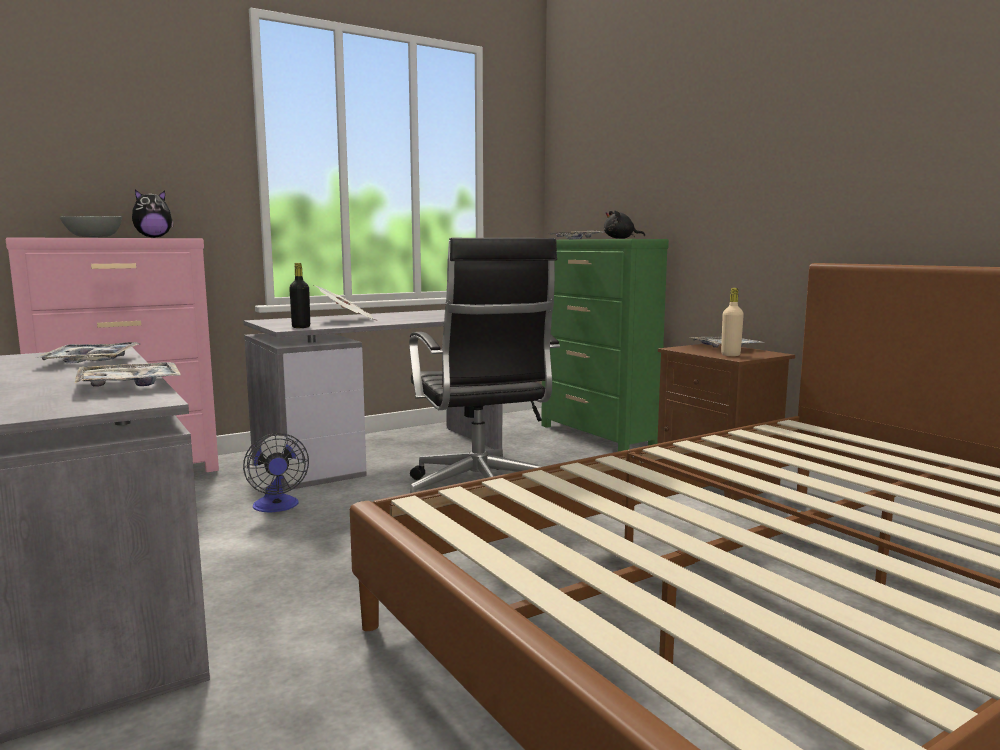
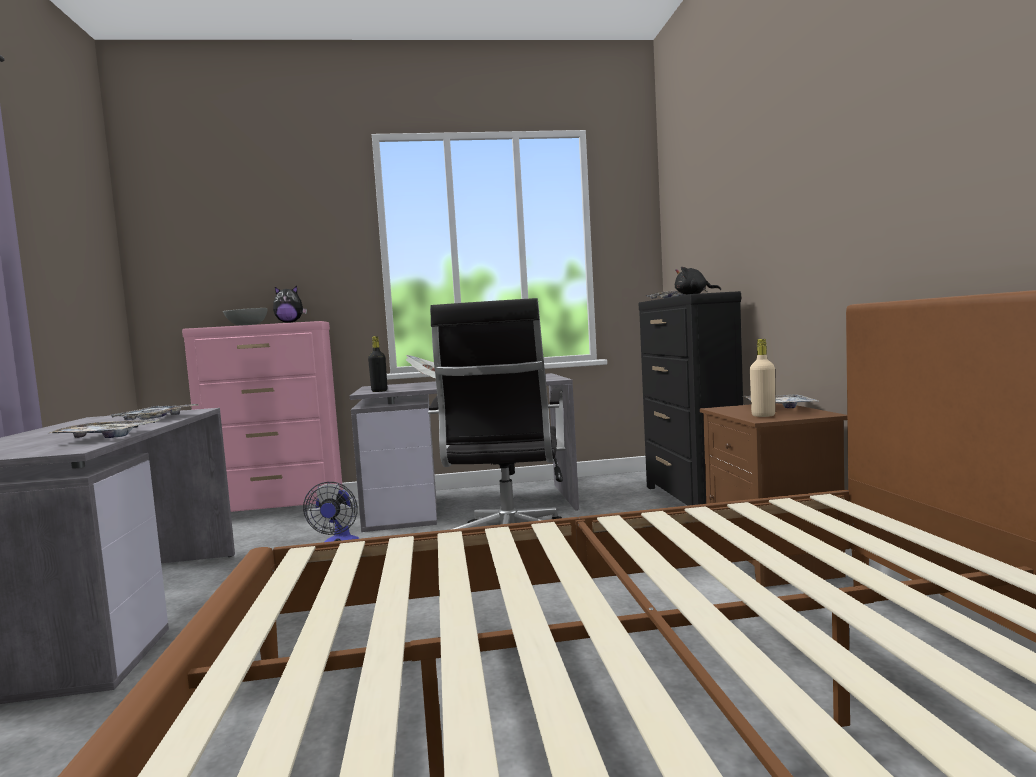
camera: 25 degrees right, 5 degrees down
green dresser [541,239,669,452] -> black dresser [639,291,743,506]

